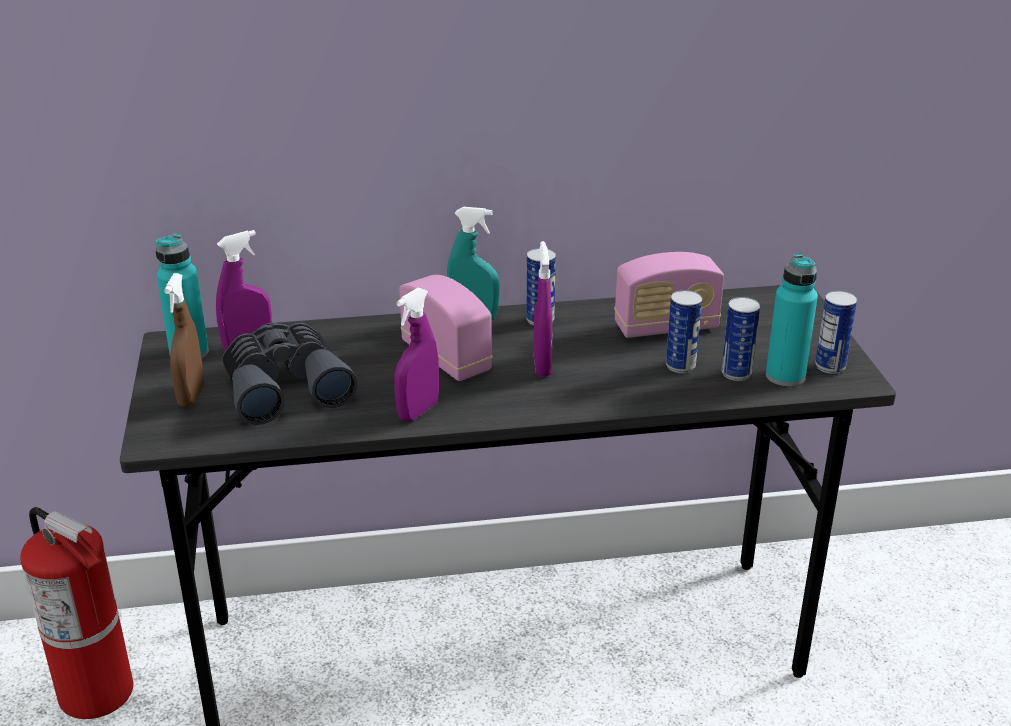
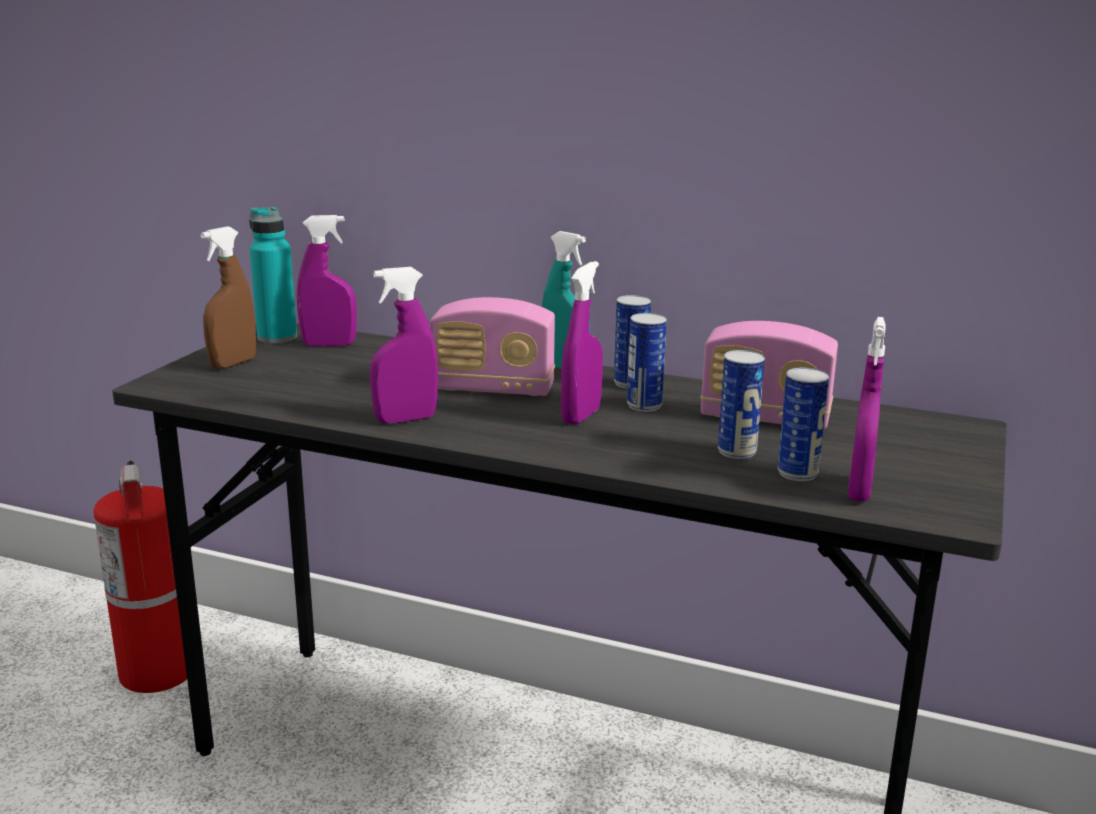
camera: 30 degrees right, 10 degrees down
grey binoculars [223,323,357,425] -> none
radio [399,275,493,381] -> radio turned 105 degrees clockwise [430,297,555,396]
turquoise bottle [766,254,818,387] -> purple spray bottle [848,317,886,502]
can [815,291,857,374] -> can moved to [627,313,667,412]

